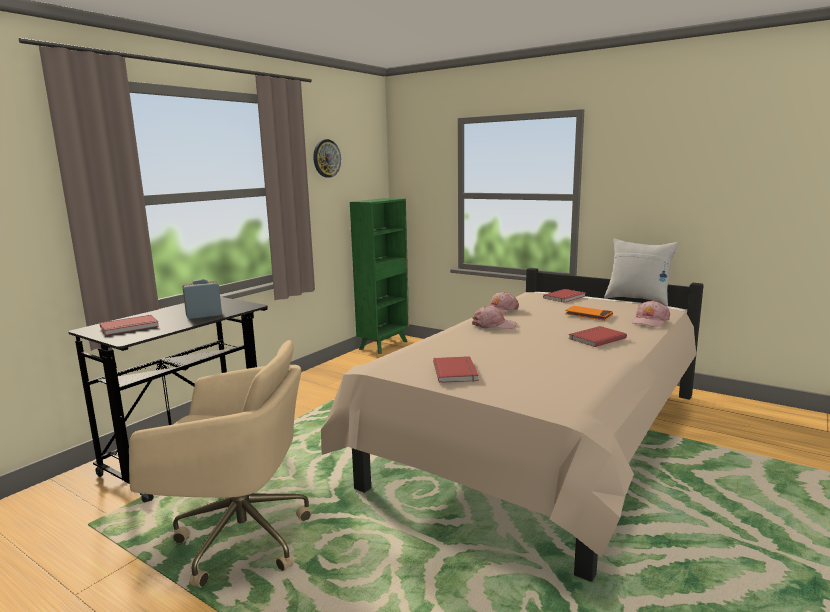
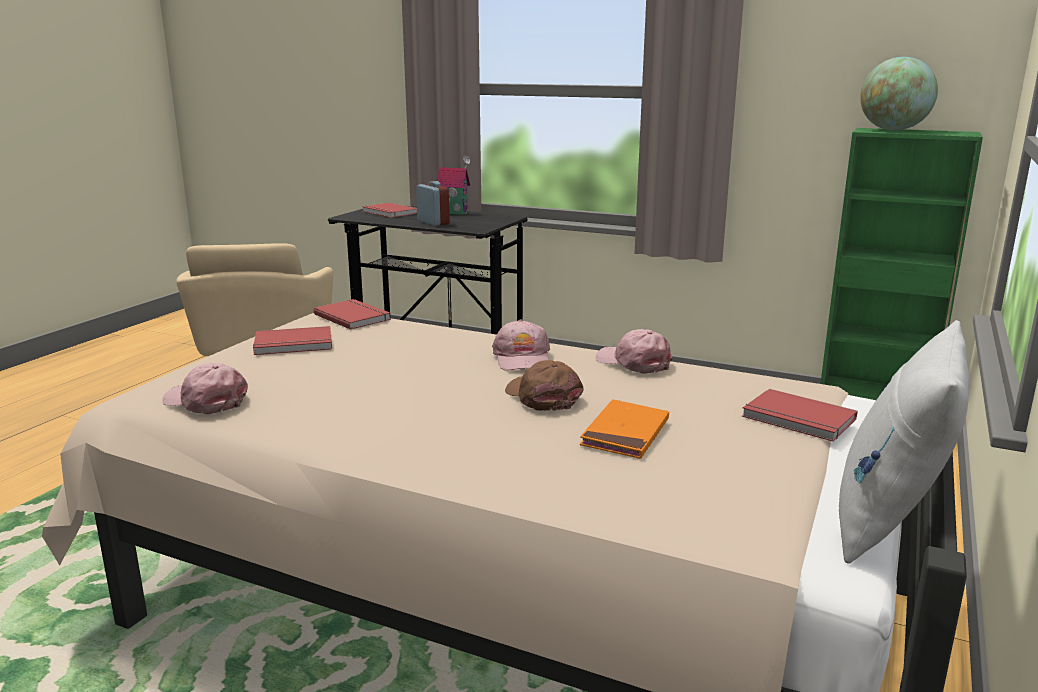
camera: 80 degrees right, 5 degrees up
wall clock [313,139,341,178] -> none
red book [569,326,627,347] -> red book moved to [314,299,391,330]
pink cap [632,300,670,327] -> pink cap moved to [163,363,248,415]
none -> toy house [437,155,470,215]
none -> brown cap [505,360,583,411]
none -> globe [860,57,938,131]

